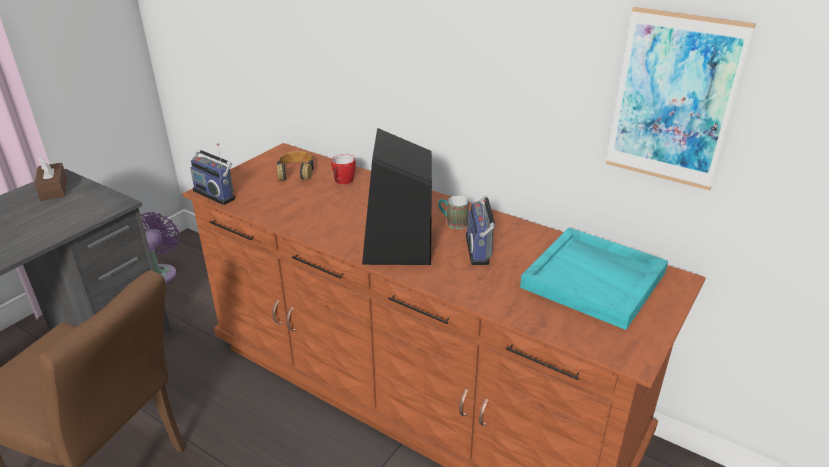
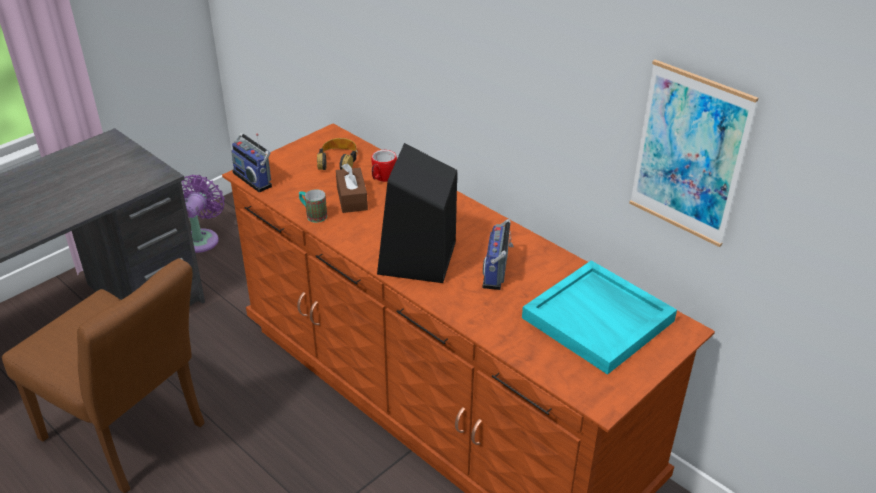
camera: 10 degrees right, 5 degrees up
brown tissue box [34,157,67,201] -> brown tissue box moved to [336,164,368,213]
mug [438,196,469,229] -> mug moved to [299,189,327,223]

